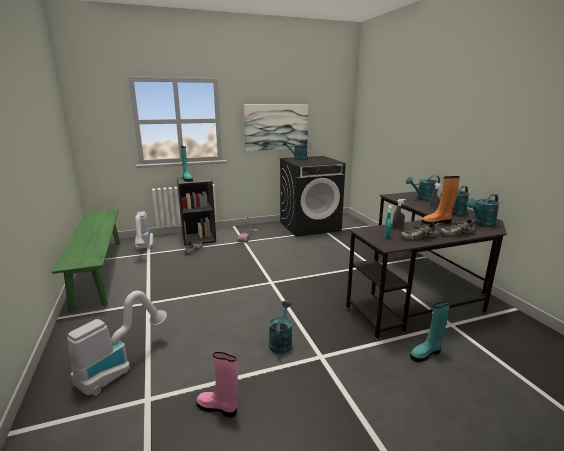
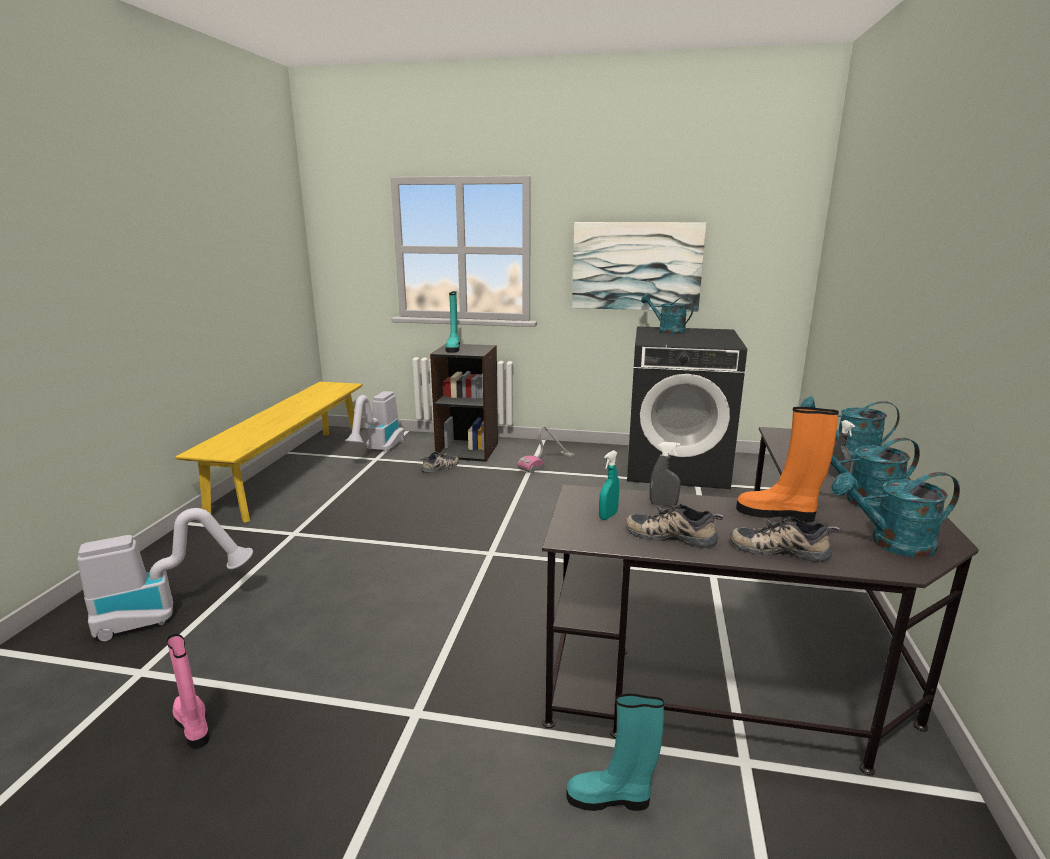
camera: 30 degrees right, 0 degrees up
green bench [52,210,120,312] -> yellow bench [175,382,362,523]
turquoise watering can [269,301,293,354] -> none

